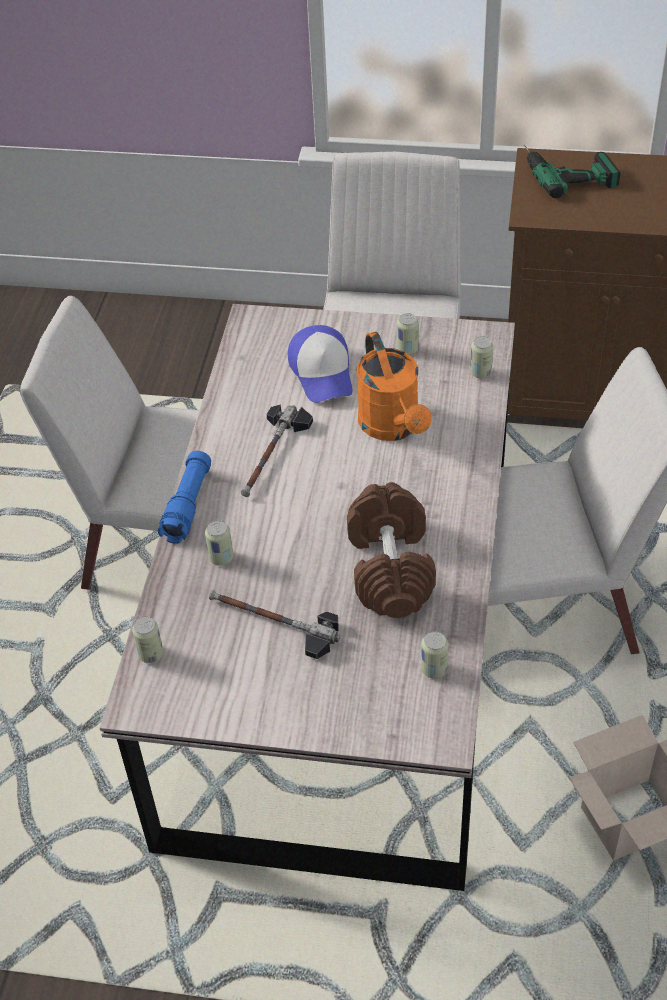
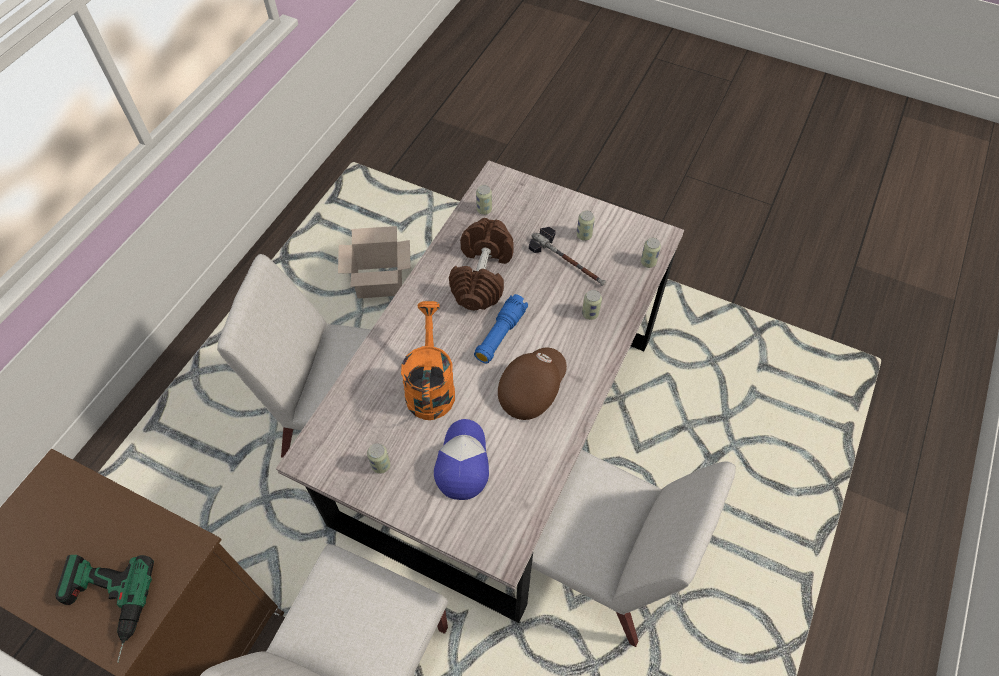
camera: 165 degrees left, 10 degrees up
blue flashlight [158,451,211,544] -> blue flashlight moved to [474,294,528,363]
hammer [240,404,313,497] -> brown cap [498,348,567,420]
can [470,336,493,378] -> can moved to [577,211,595,241]

